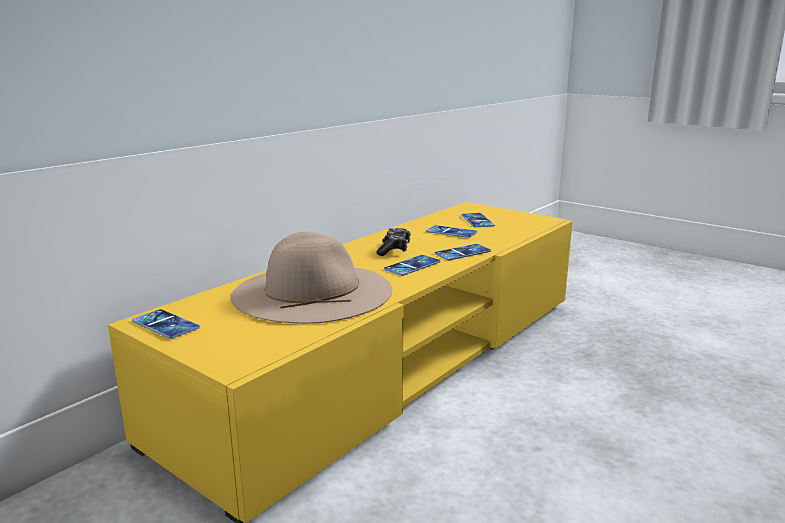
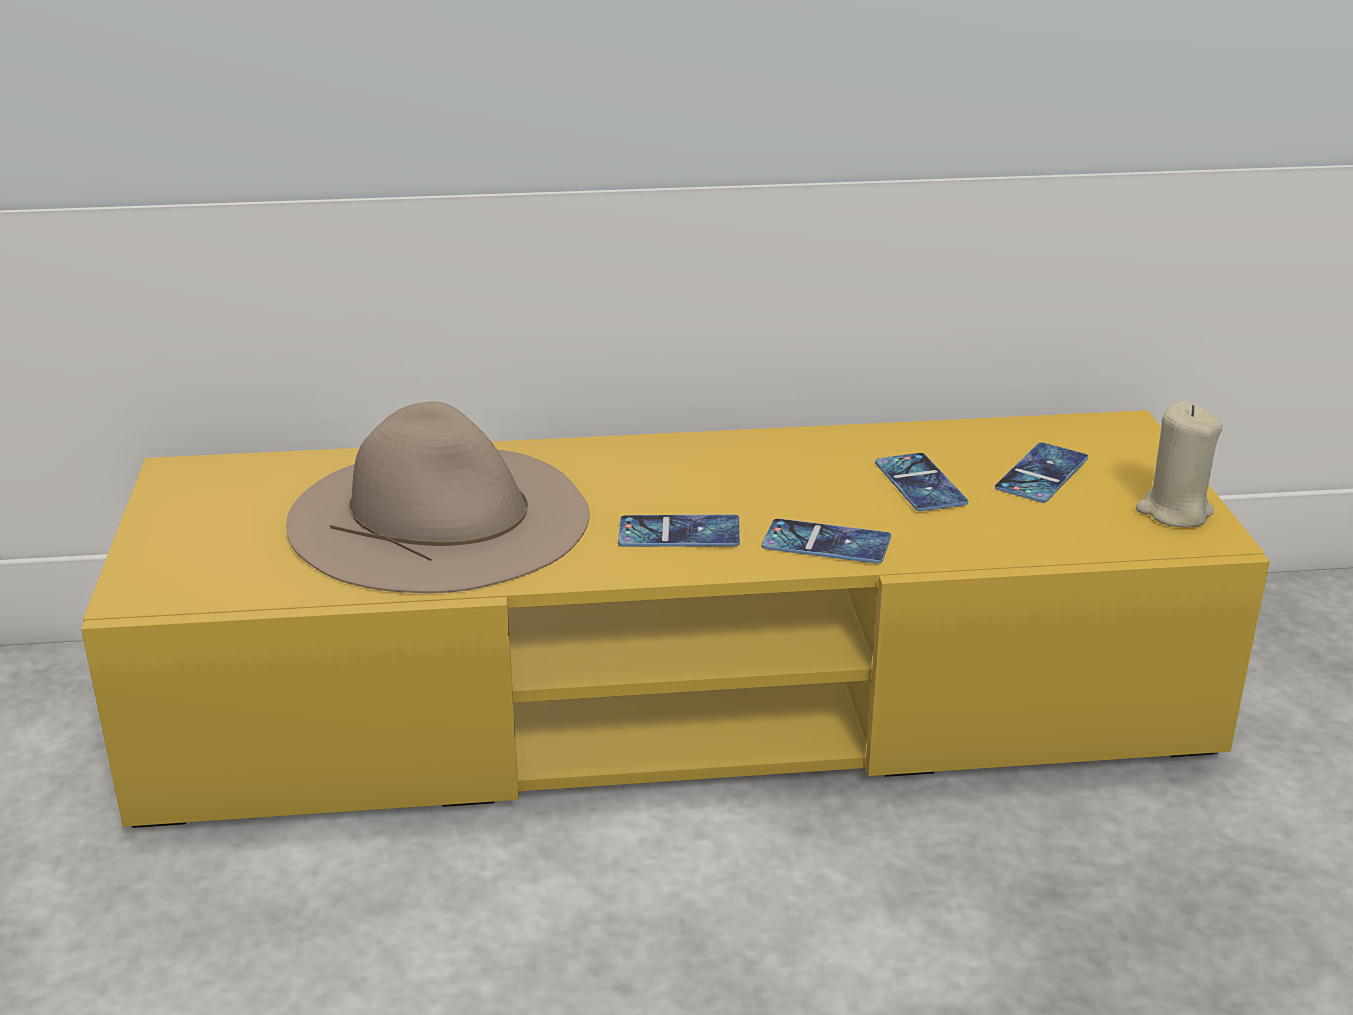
camera: 45 degrees right, 10 degrees up
phone [132,309,200,339] -> none
game controller [376,228,411,256] -> none
none -> beige candle [1136,401,1223,528]

